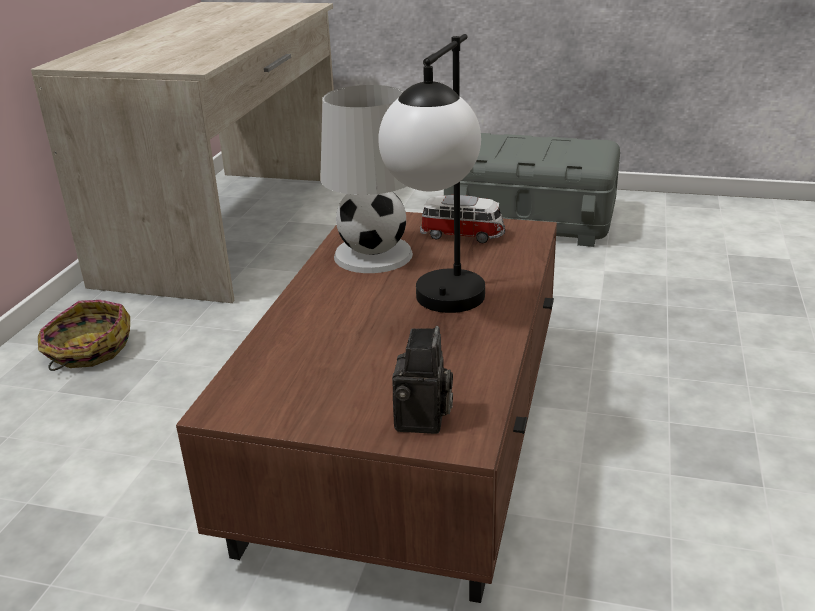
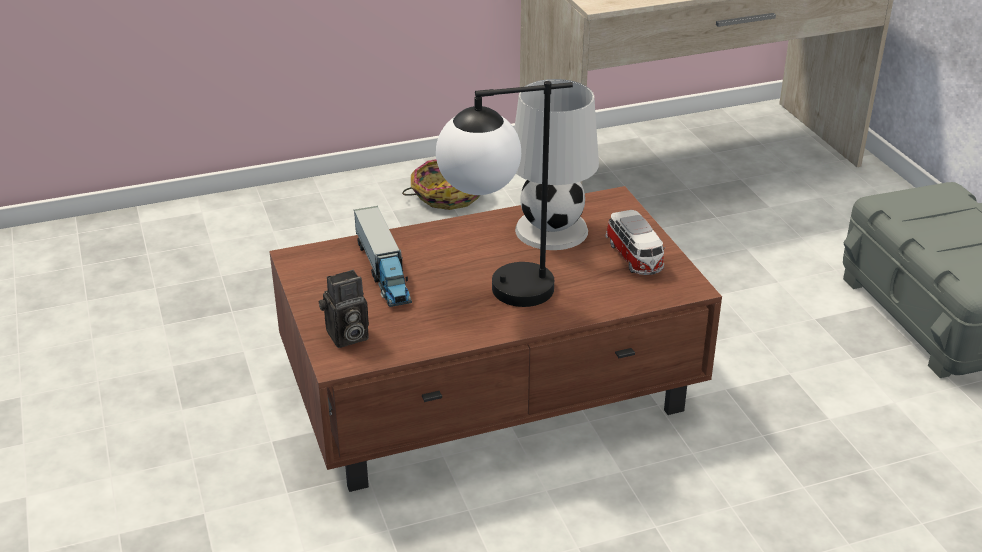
camera: 55 degrees right, 5 degrees up
none -> toy truck [354,206,412,307]

